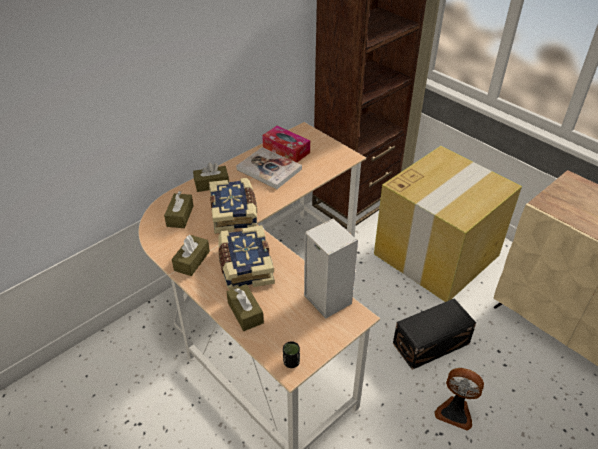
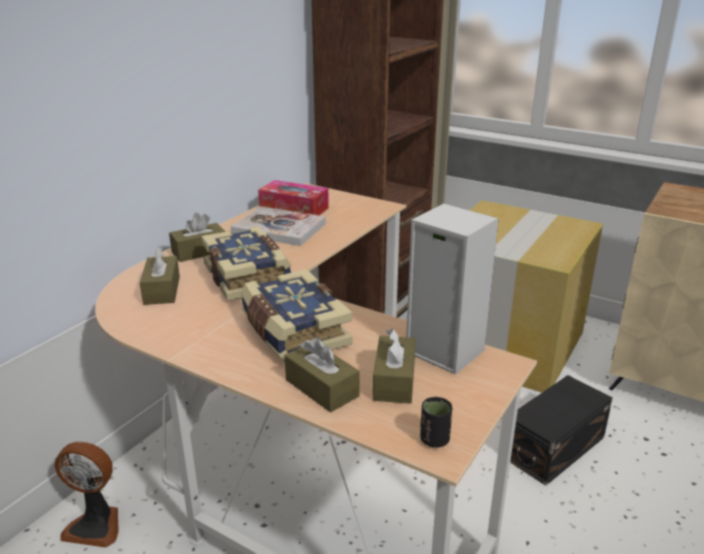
camera: 15 degrees left, 15 degrees down
brown tissue box [172,235,210,276] -> brown tissue box moved to [373,328,416,404]
fan [434,368,484,431] -> fan moved to [54,442,119,548]

